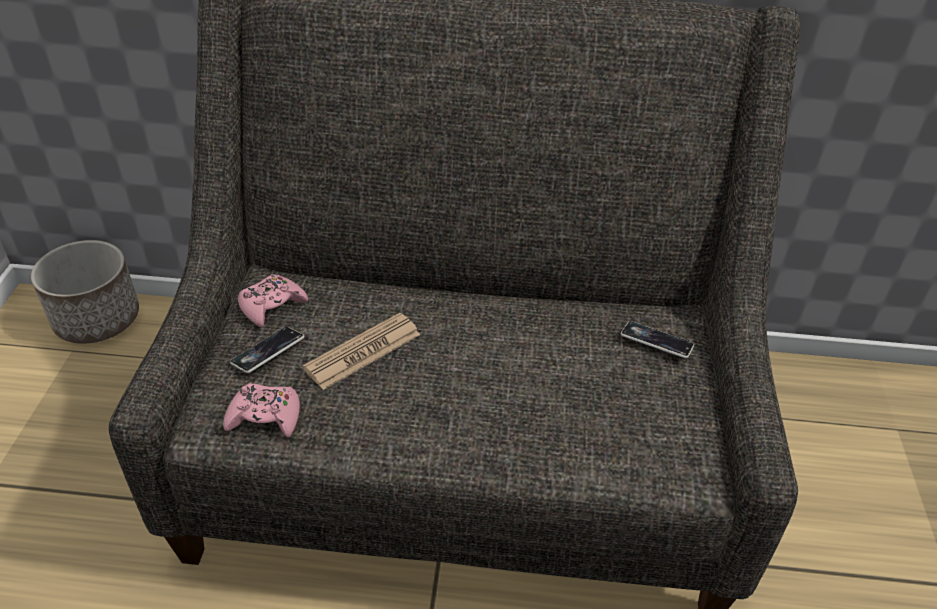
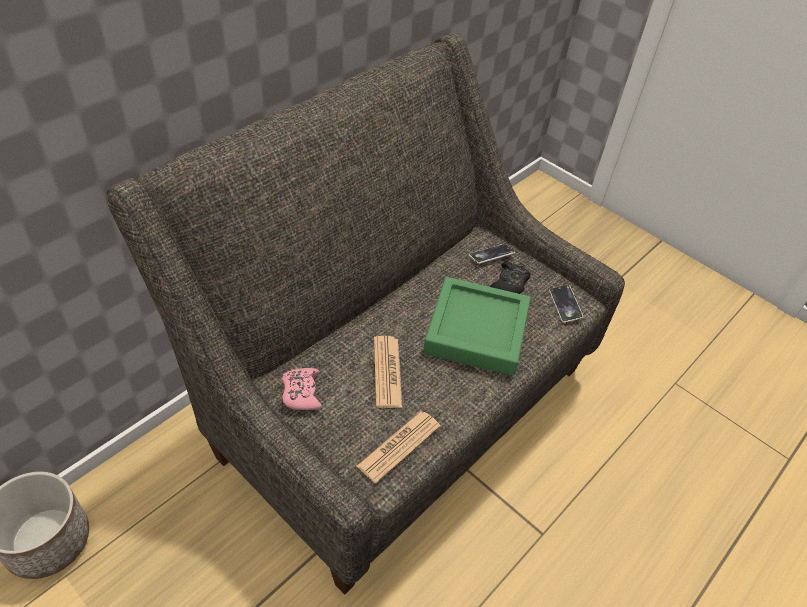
camera: 55 degrees left, 5 degrees up
pink game controller [223,383,300,438] -> newspaper [357,411,441,484]
phone [230,327,304,373] -> phone moved to [549,284,583,323]
none -> green tray [423,277,531,376]
none -> black game controller [490,262,531,294]

